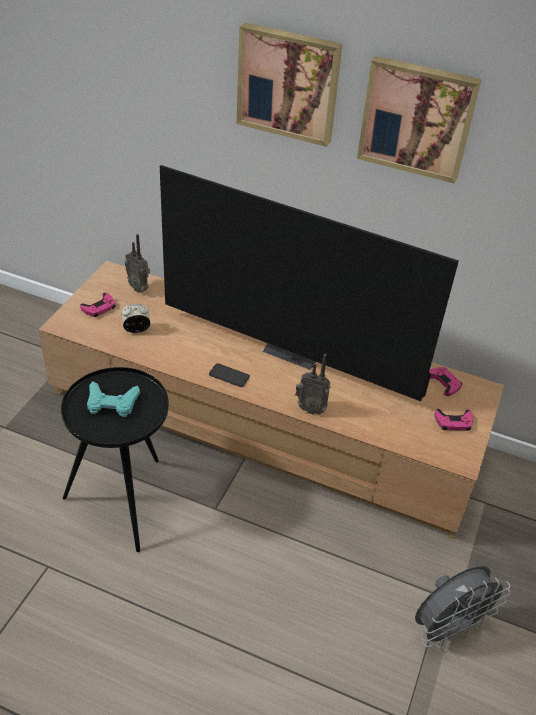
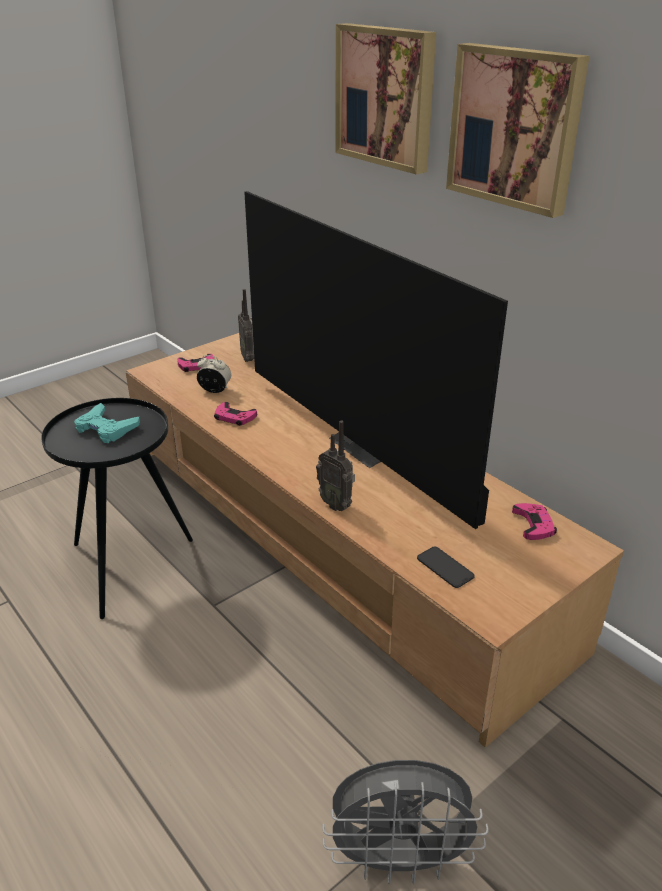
camera: 30 degrees right, 10 degrees down
phone [209,363,250,387] -> phone moved to [417,546,475,588]
pink game controller [435,409,473,431] -> pink game controller moved to [214,402,257,426]

